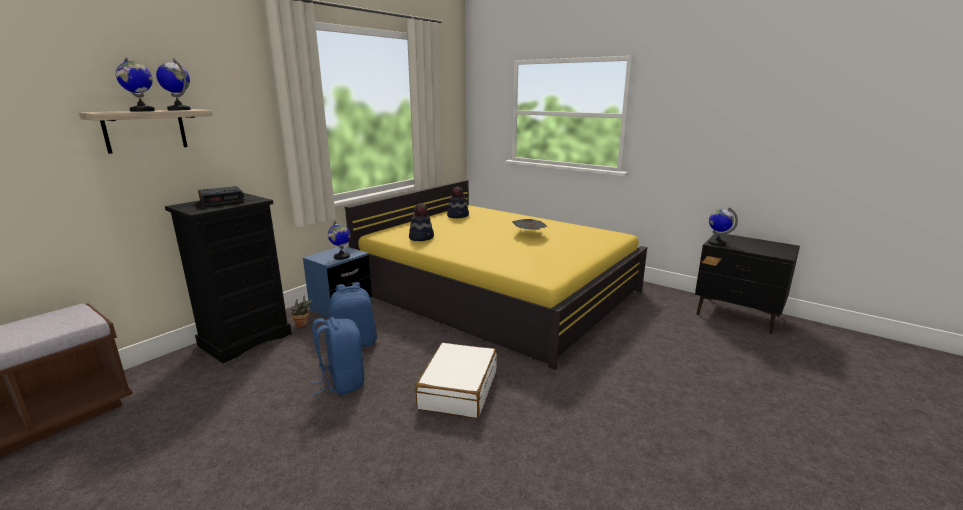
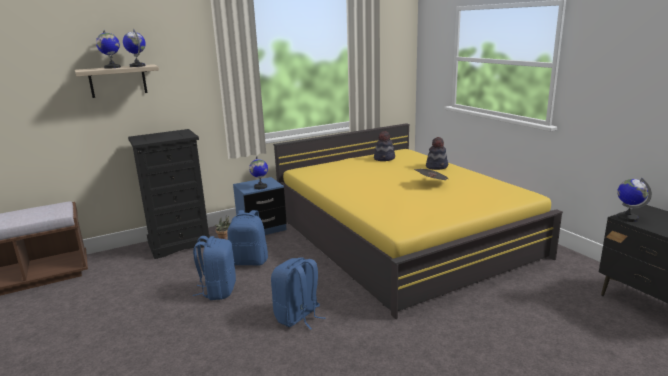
camera: 25 degrees right, 0 degrees up
alarm clock [198,186,244,207] -> none
hat [409,204,434,241] -> hat moved to [426,137,448,170]
white suitcase [415,343,497,419] -> blue backpack [271,257,325,330]

